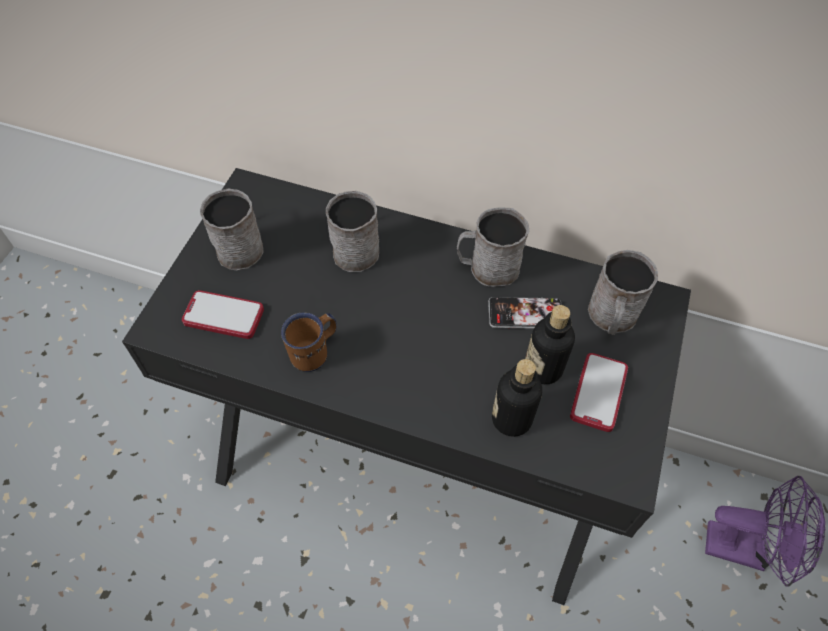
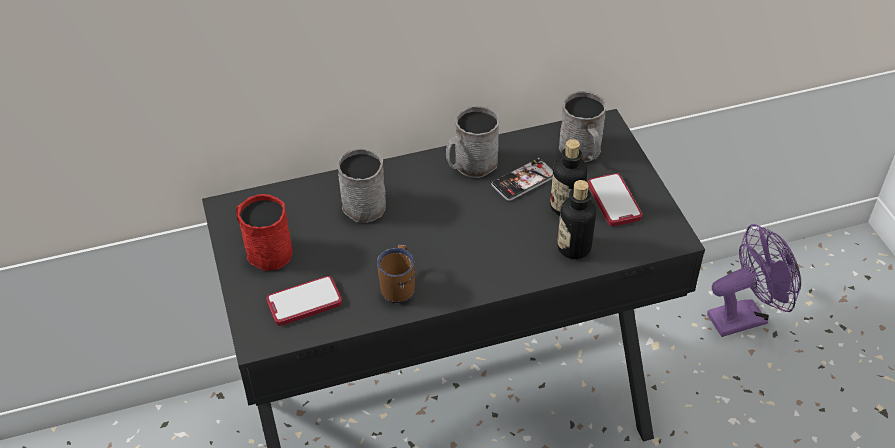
camera: 35 degrees left, 10 degrees down
grey mug [200,188,264,270] -> red mug [236,194,293,271]

